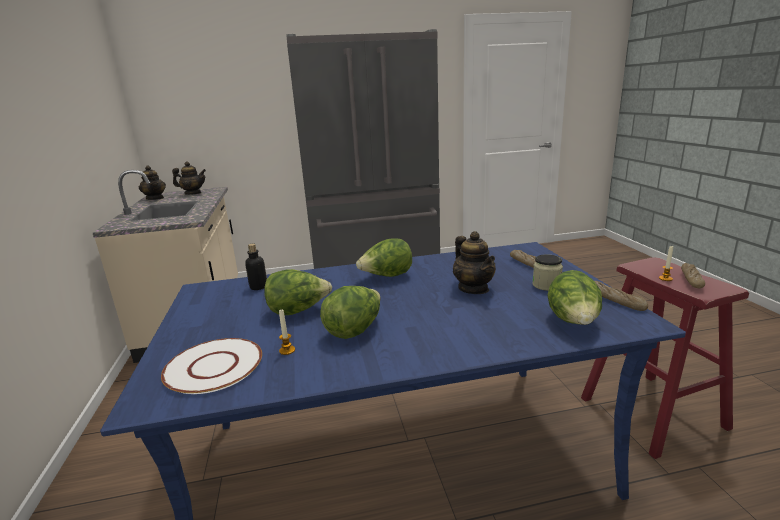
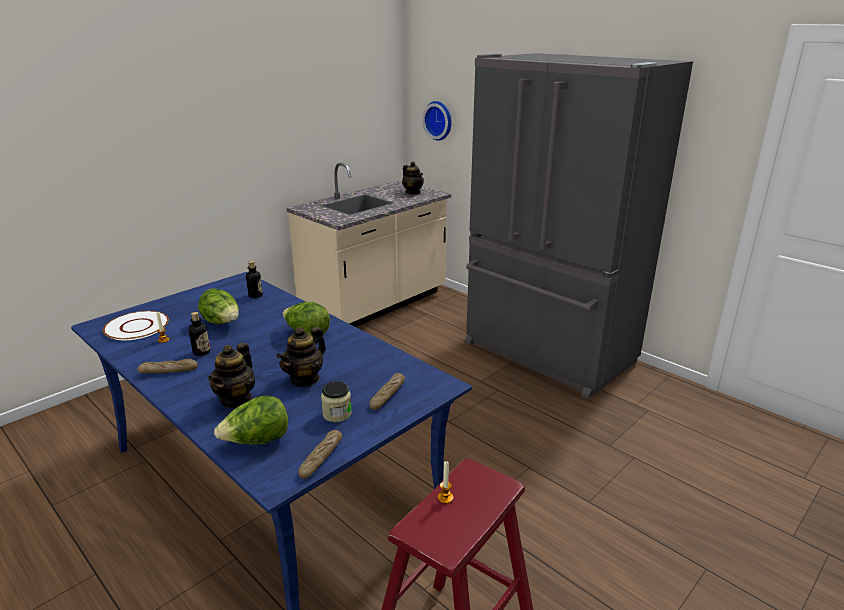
camera: 55 degrees right, 5 degrees up
teapot [139,166,166,200] -> teapot moved to [208,343,255,408]
lettuce [320,286,380,339] -> bottle [189,312,210,356]
bread [681,263,705,288] -> bread moved to [137,359,198,373]
none -> wall clock [422,101,452,141]

